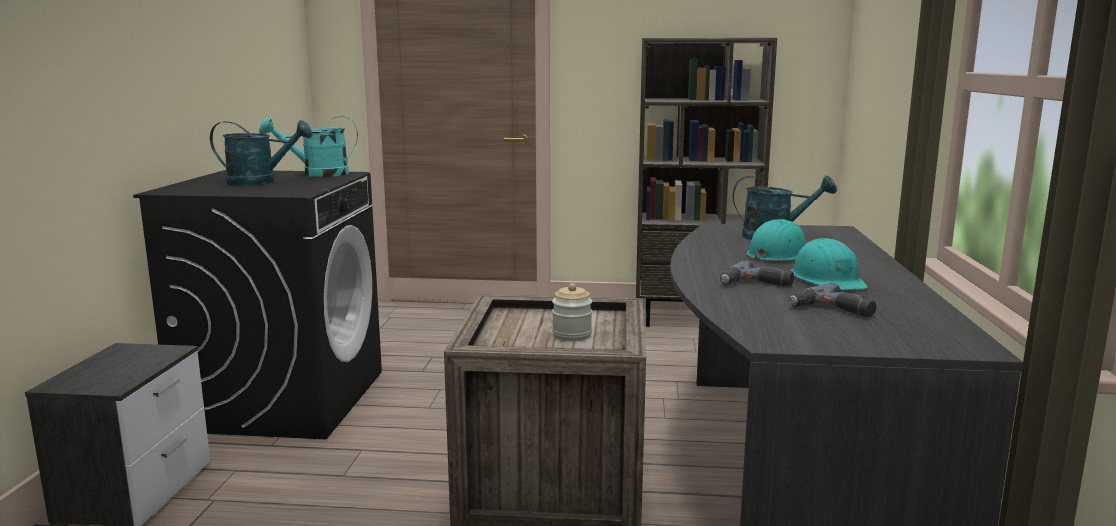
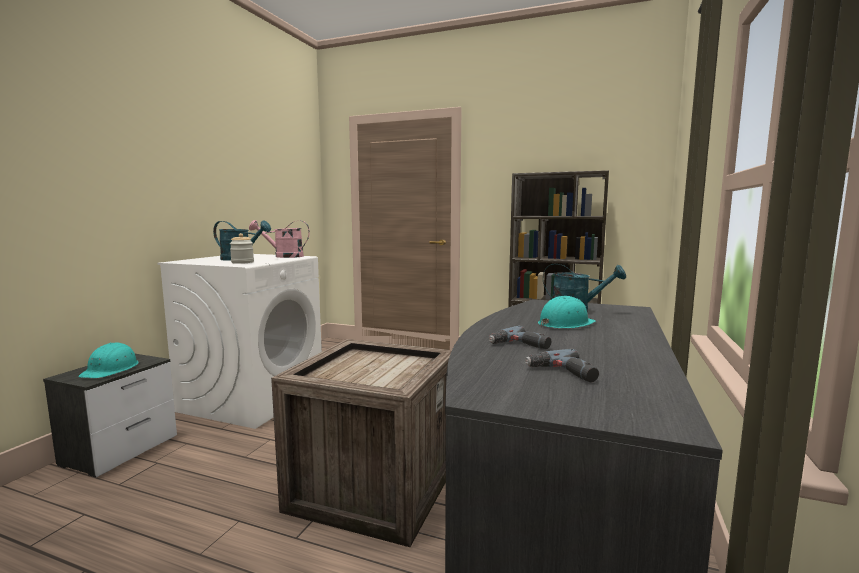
camera: 15 degrees right, 5 degrees down
black washing machine [133,170,382,439] -> white washing machine [157,254,322,429]
turquoise watering can [259,116,358,177] -> pink watering can [249,220,310,258]
jar [552,283,592,341] -> jar moved to [230,233,254,264]
turquoise hard hat [790,238,868,290] -> turquoise hard hat moved to [78,343,139,378]

